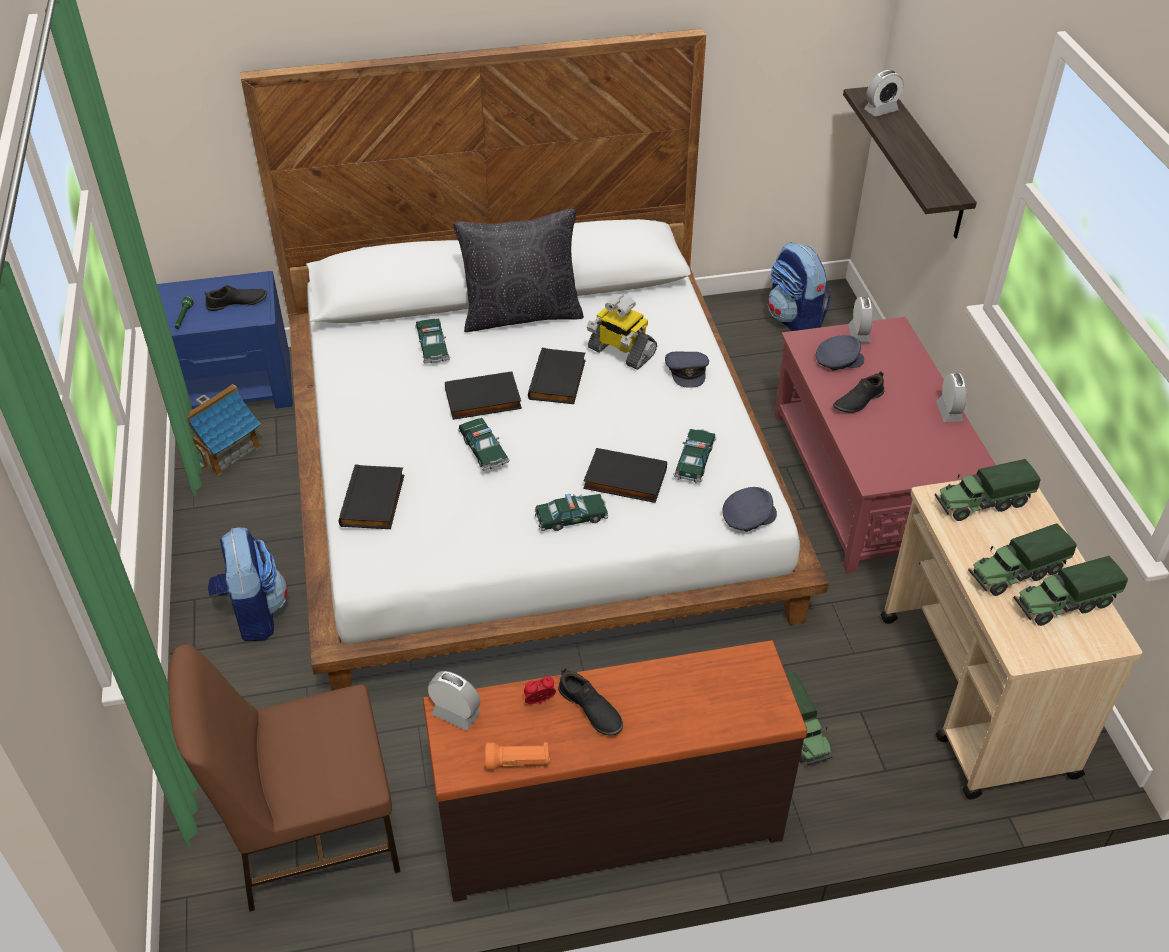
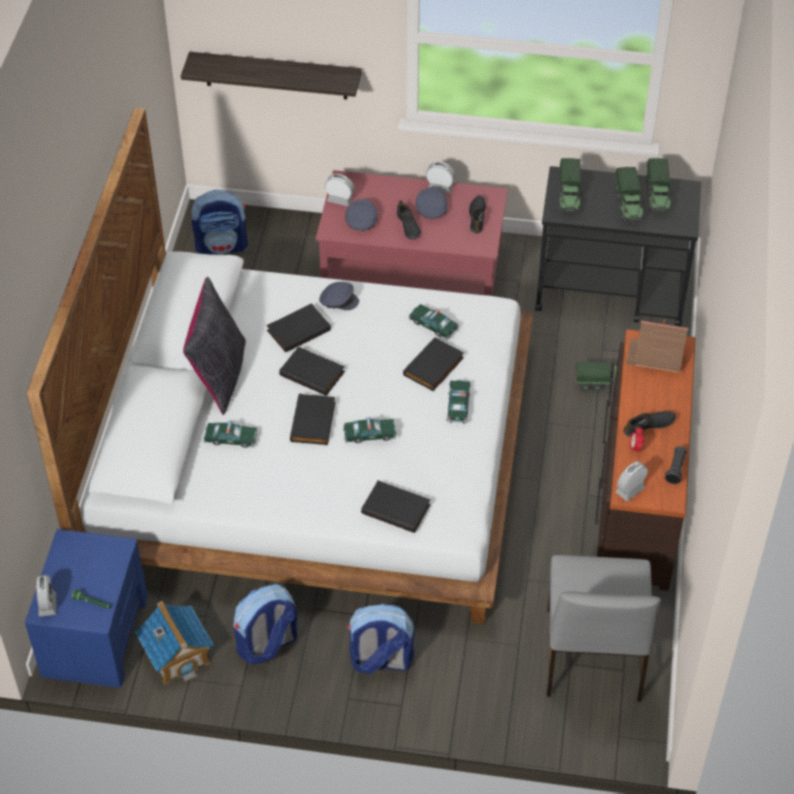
camera: 70 degrees left, 5 degrees up
brown chair [168,644,401,912] -> grey chair [547,555,661,702]
black shoe [205,285,267,311] -> black shoe moved to [469,195,486,233]
orange flashlight [485,742,550,770] -> black flashlight [665,446,687,484]
toy robot [587,294,657,370] -> black book [266,304,331,352]
grey cap [722,487,777,532] -> grey cap moved to [416,187,448,219]
alarm clock [864,70,903,117] -> alarm clock moved to [36,575,56,616]
beige cart [881,480,1142,800] -> black cart [535,166,701,326]
none -> backpack [234,584,297,665]
none -> toy house [626,319,688,373]

